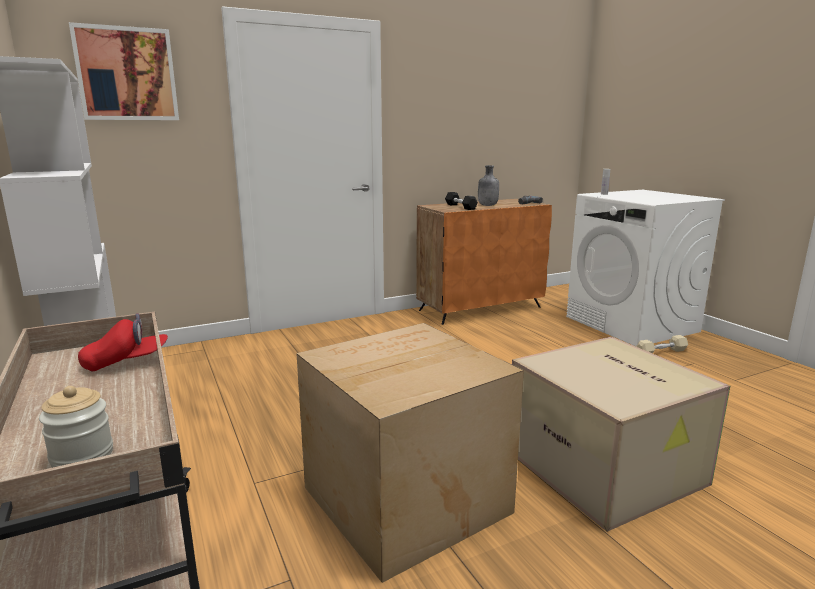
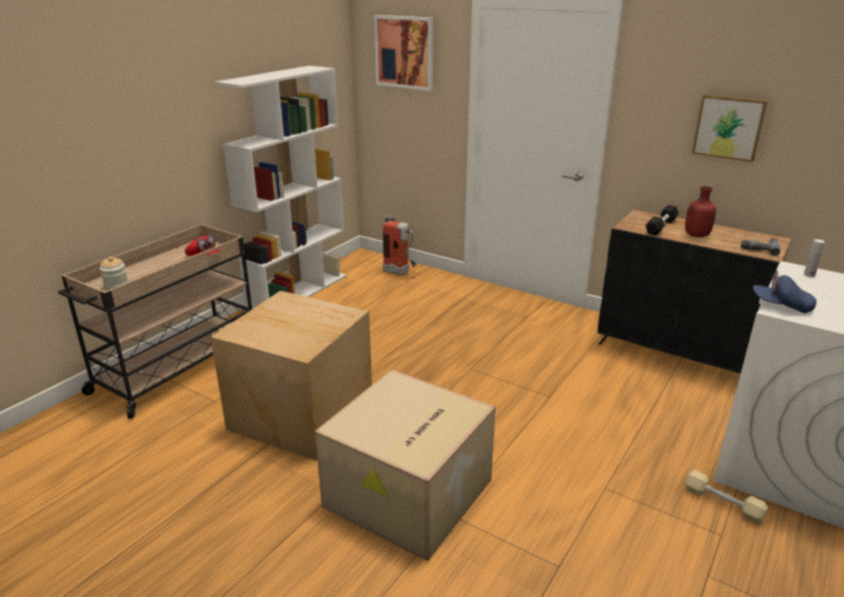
camera: 60 degrees right, 10 degrees up
orange cabinet [416,199,552,325] -> black cabinet [597,210,791,374]
grey bottle [478,165,499,206] -> red bottle [685,186,716,237]
none -> fire extinguisher [383,216,417,275]
none -> picture [692,95,768,162]
none -> blue cap [753,270,817,313]

